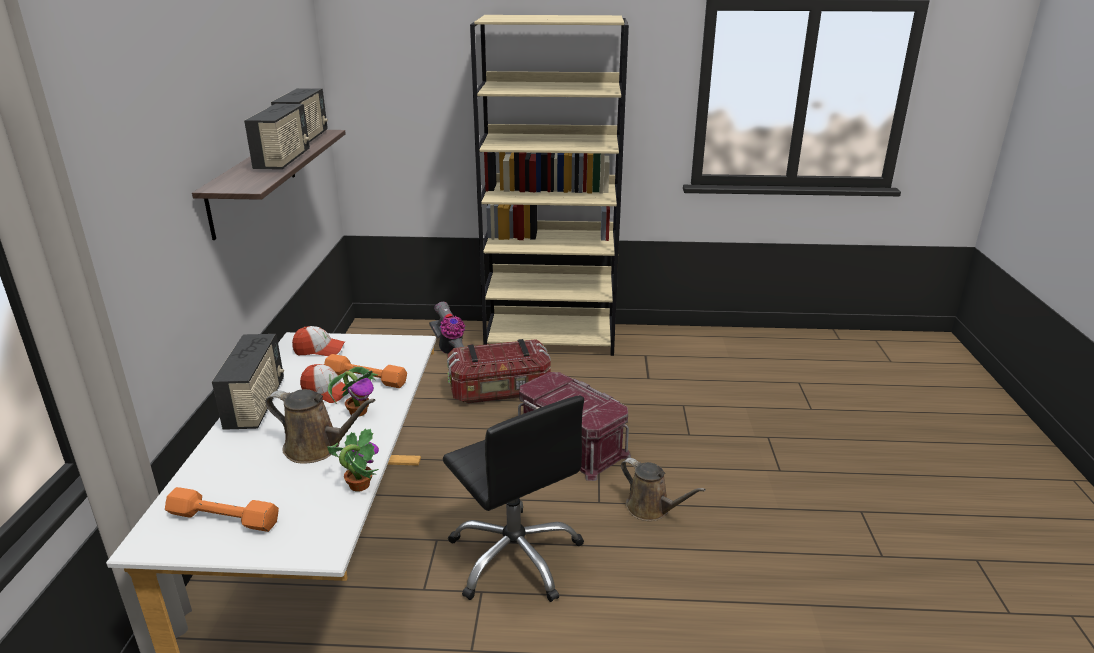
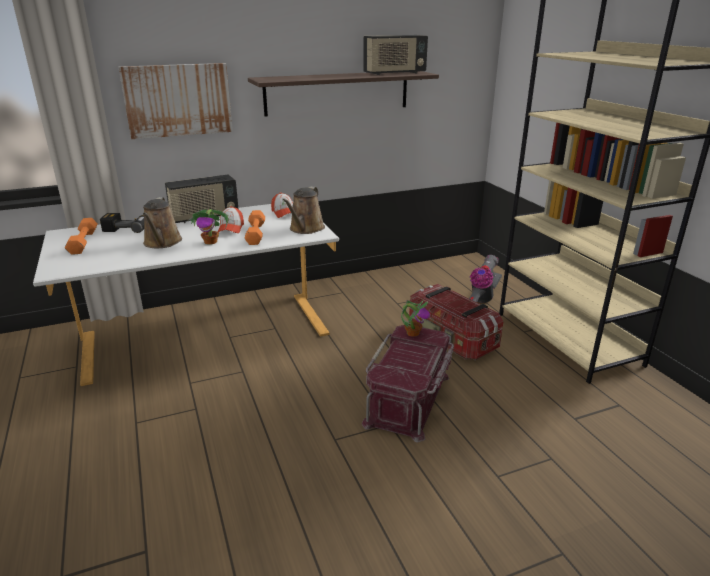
camera: 65 degrees right, 0 degrees up
radio [244,104,310,169] -> none
potted plant [327,428,379,492] -> potted plant moved to [401,300,430,337]
black office chair [443,395,584,602] -> none
brown watering can [621,458,706,521] -> brown watering can moved to [282,186,325,234]
none -> power drill [100,213,144,233]
none -> picture [119,63,233,139]

